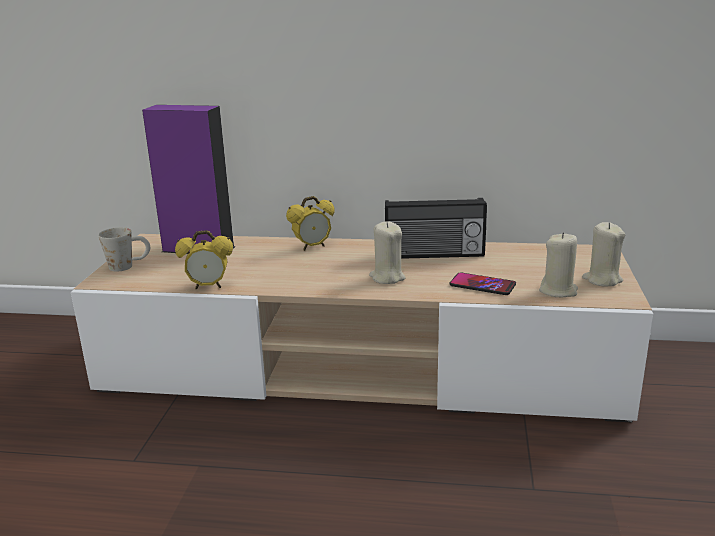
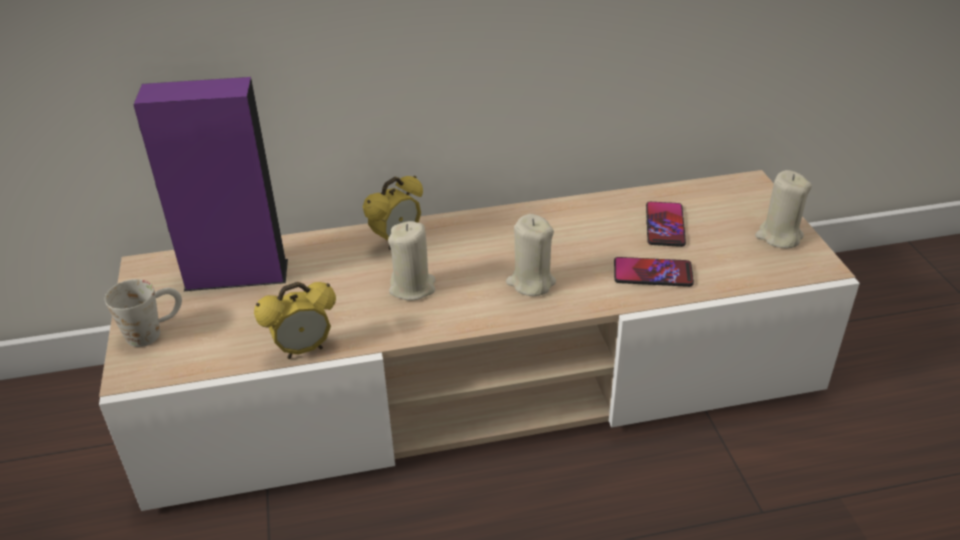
camera: 20 degrees left, 15 degrees up
radio [385,198,487,259] -> none
beige candle [539,232,578,297] -> beige candle moved to [388,221,436,301]
none -> phone [646,202,686,247]

